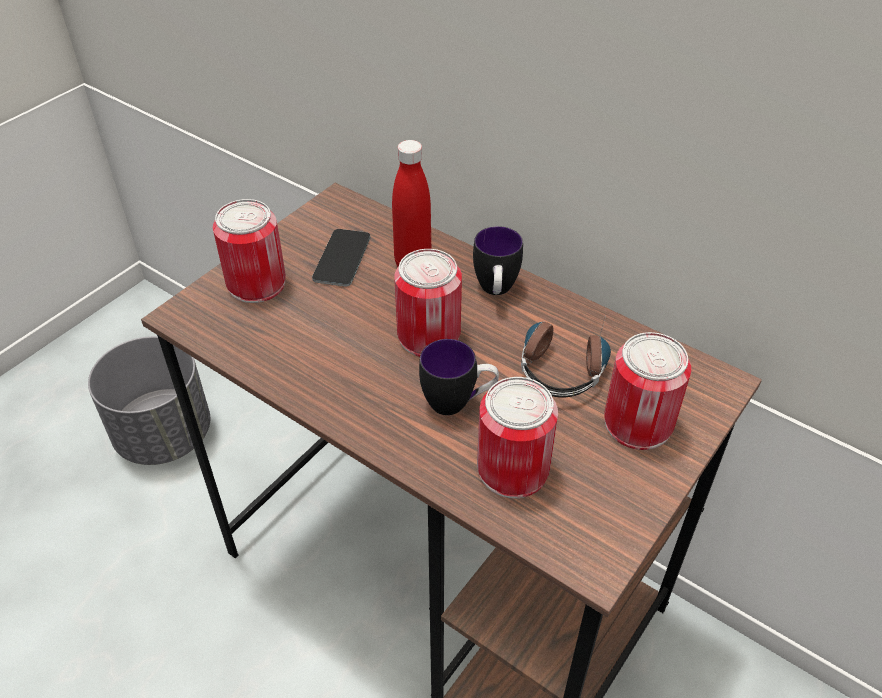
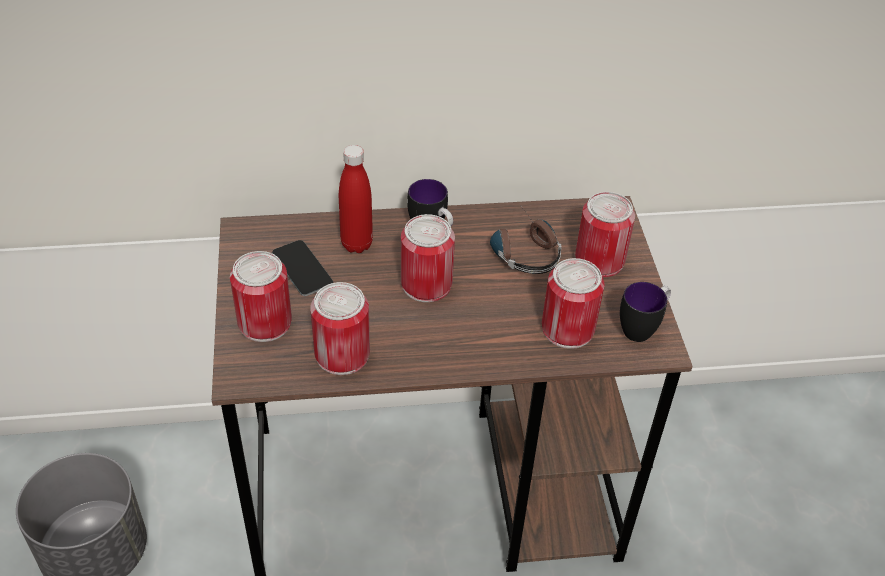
camera: 45 degrees left, 0 degrees up
mug [419,339,499,415] -> mug moved to [620,282,671,342]
none -> can [310,282,370,375]

